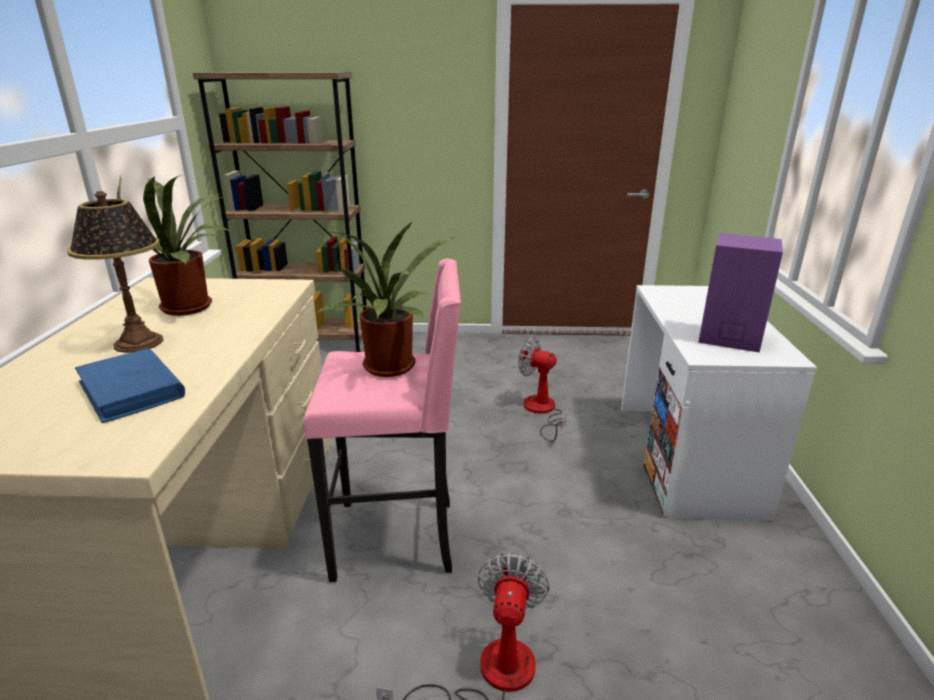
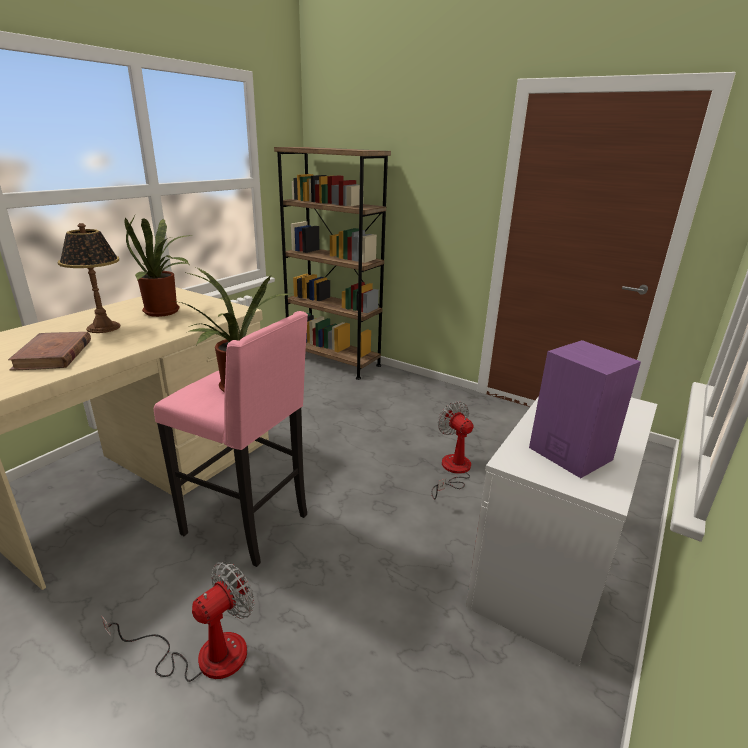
camera: 30 degrees right, 0 degrees up
blue book [75,348,185,423] -> brown book [8,332,91,370]

